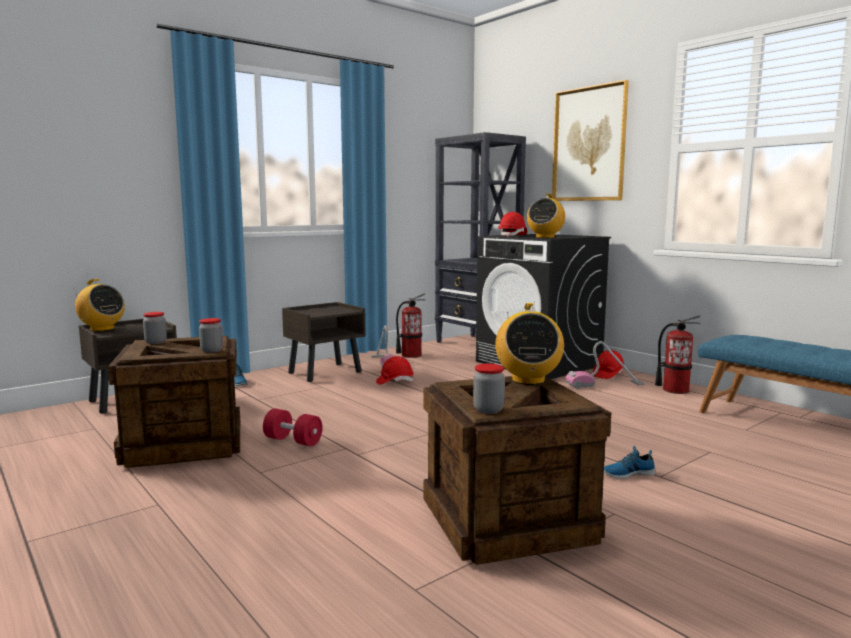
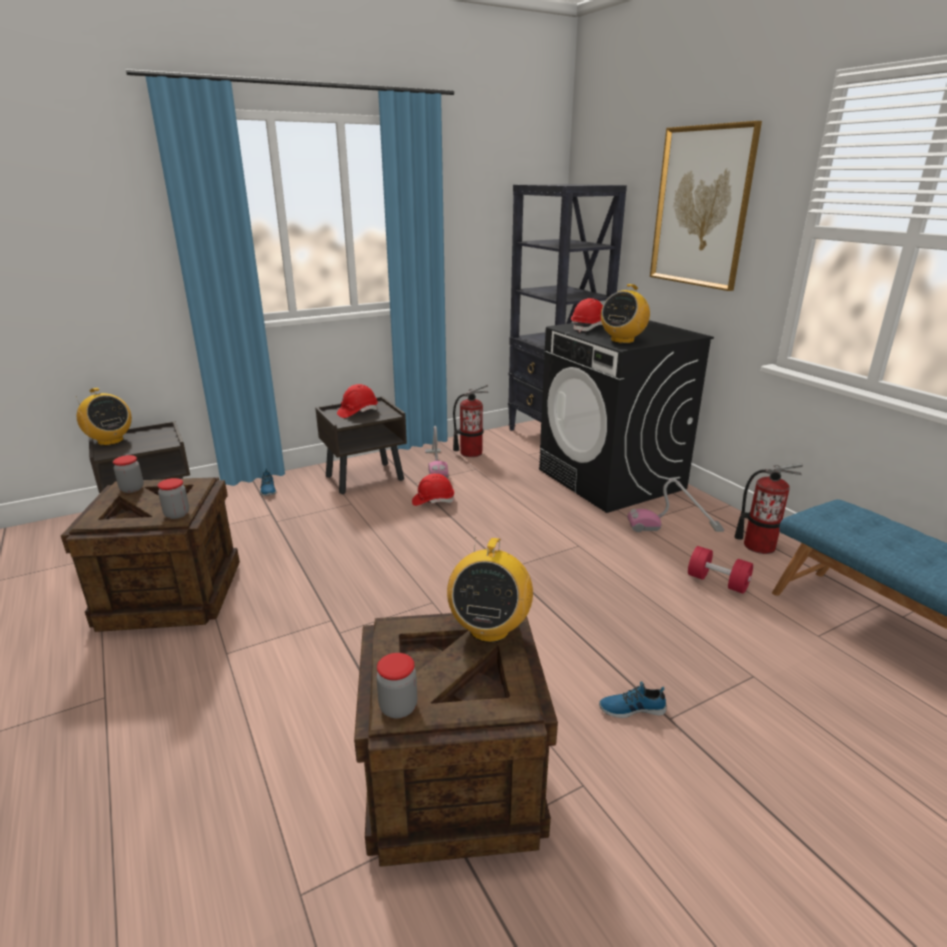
camera: 10 degrees right, 15 degrees up
red dumbbell [263,408,323,446] -> red dumbbell moved to [688,546,753,594]
red hard hat [593,350,624,379] -> red hard hat moved to [337,384,378,418]

